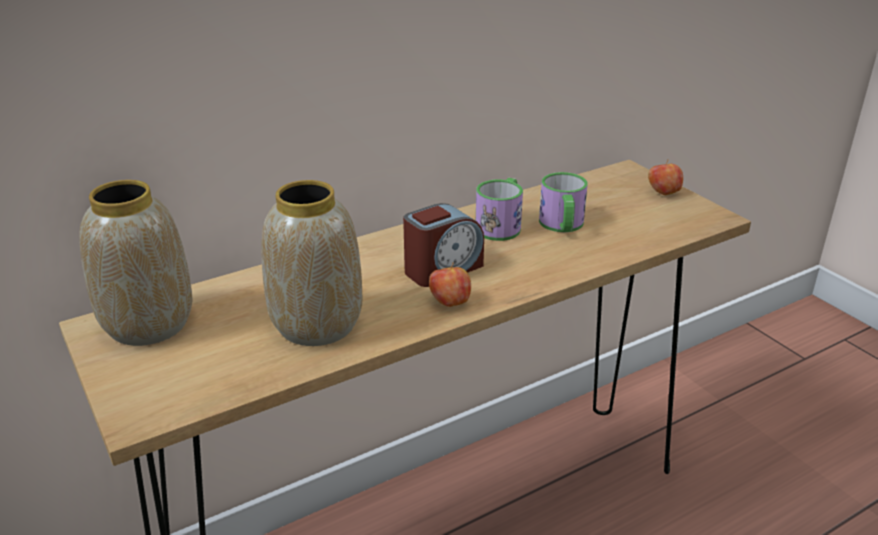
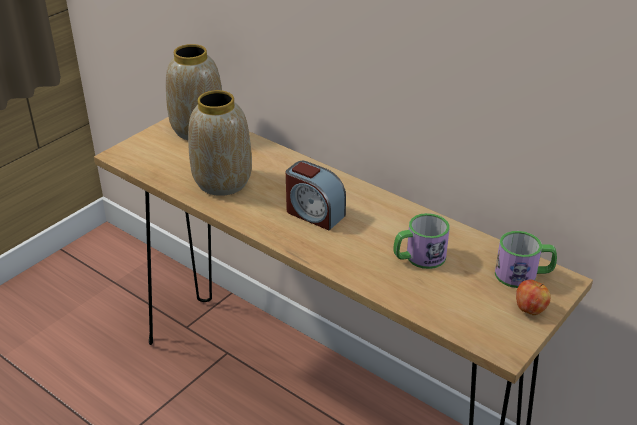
camera: 70 degrees right, 5 degrees up
apple [429,262,471,307] -> none
mug [476,178,523,241] -> mug moved to [495,231,557,288]

